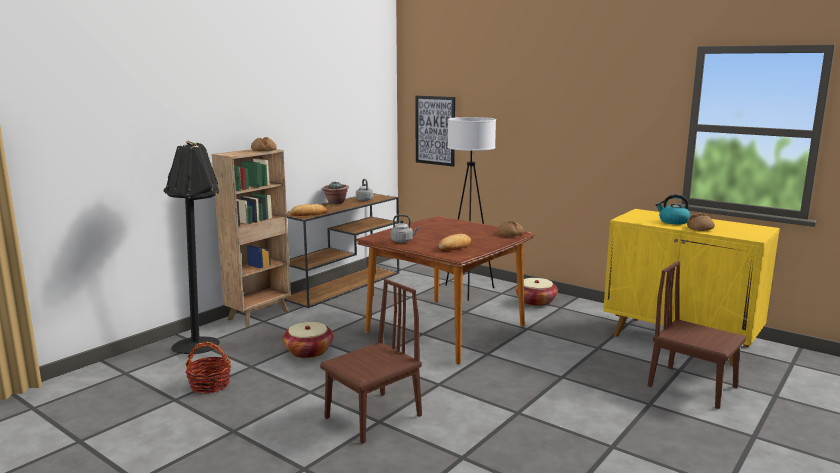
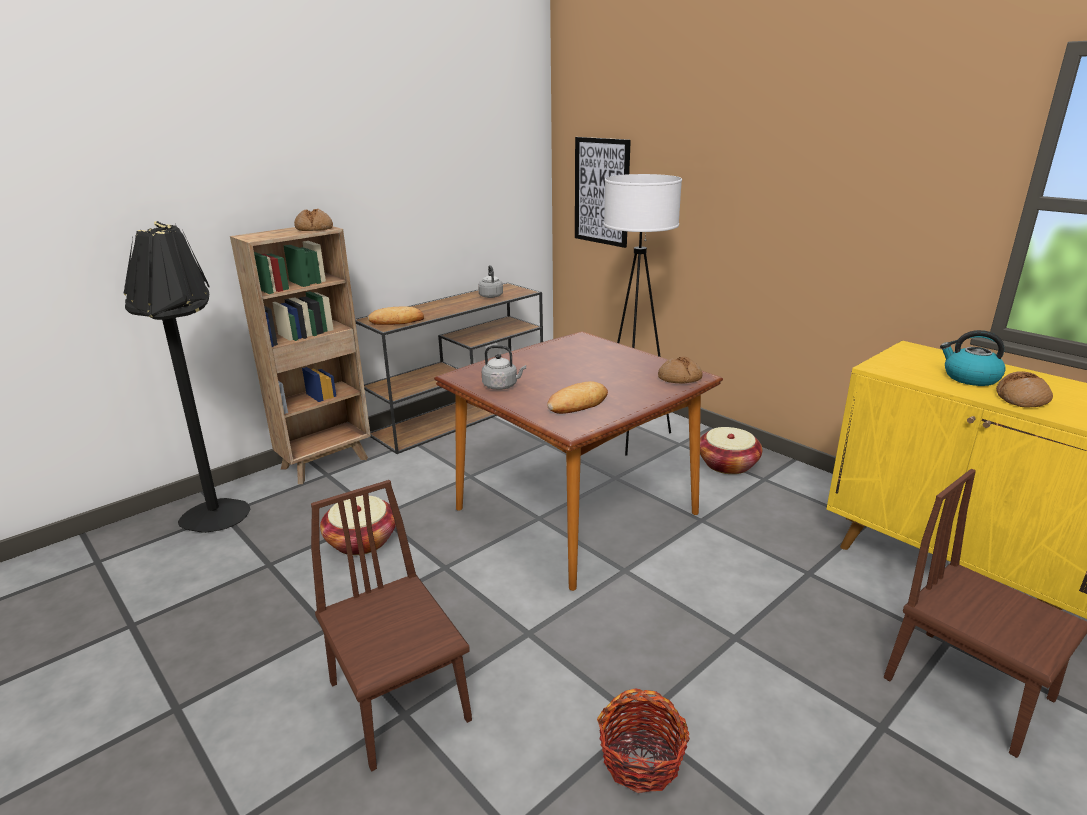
camera: 10 degrees right, 10 degrees up
basket [186,342,231,394] -> basket moved to [597,688,690,793]
brown chair [320,279,422,444] -> brown chair turned 90 degrees counterclockwise [311,480,472,771]
potted plant [322,182,349,204] -> none

